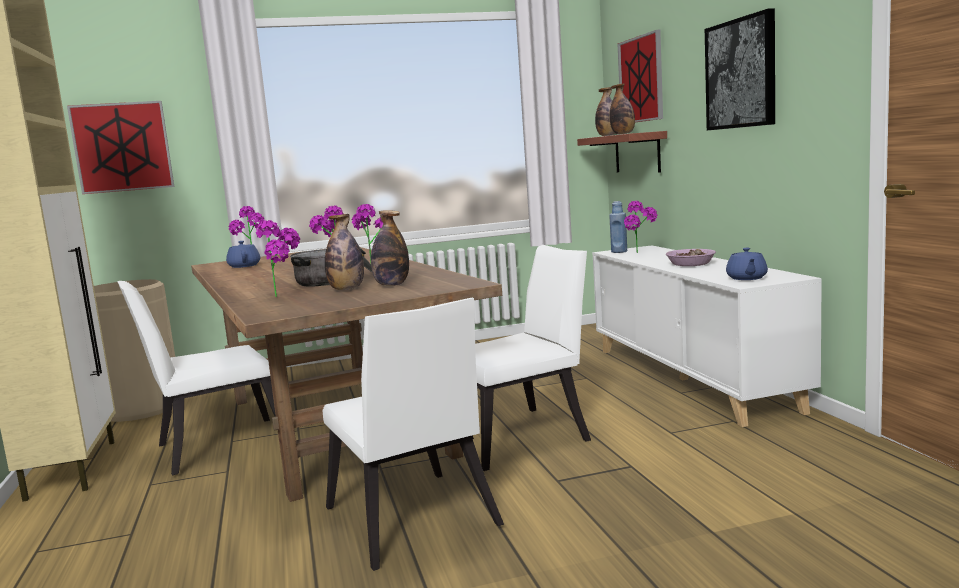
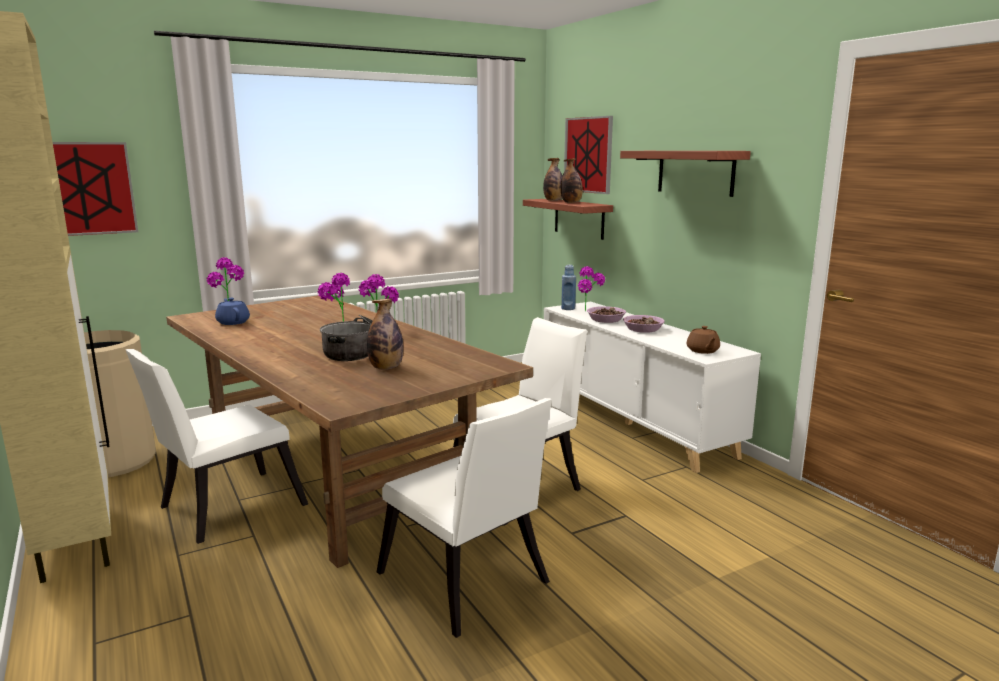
camera: 15 degrees left, 5 degrees up
potted plant [256,220,300,297] -> none
bottle [371,210,409,286] -> none
picture [705,8,775,130] -> shelf [620,151,751,197]
blue teapot [726,248,768,280] -> brown teapot [687,326,720,354]
none -> bowl [587,306,626,323]

